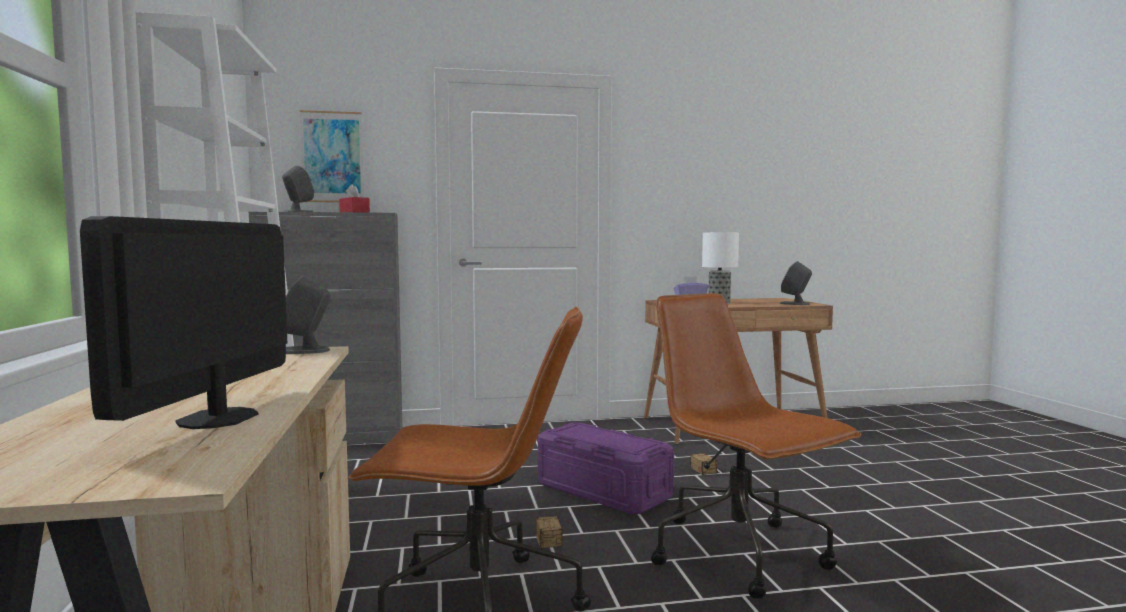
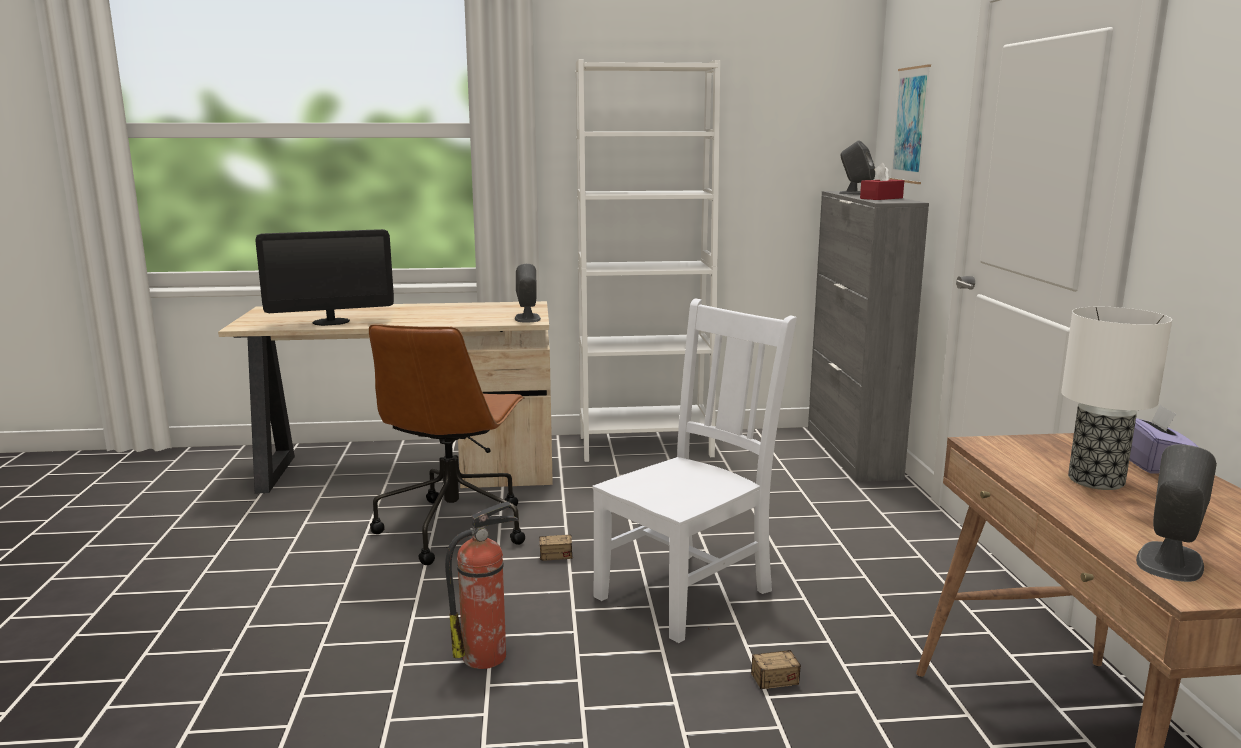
camera: 95 degrees right, 10 degrees up
monitor [80,216,287,429] -> monitor turned 150 degrees clockwise [255,229,394,326]
purple storage box [538,423,674,514] -> white chair [592,299,797,643]
brown office chair [651,293,861,599] -> fire extinguisher [445,502,519,669]

